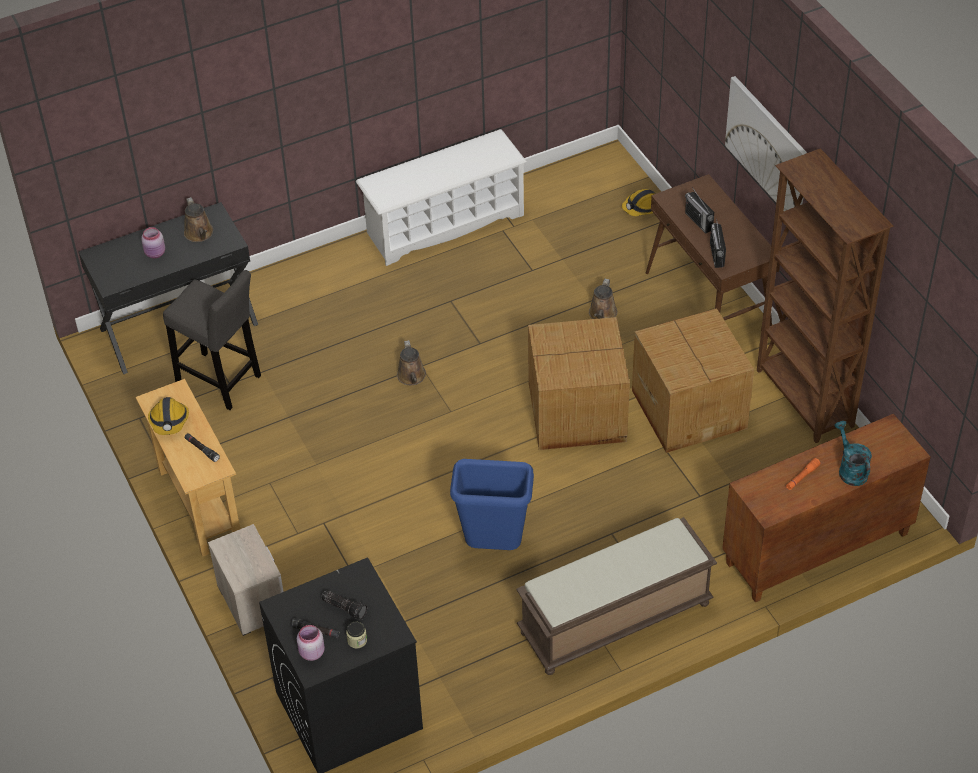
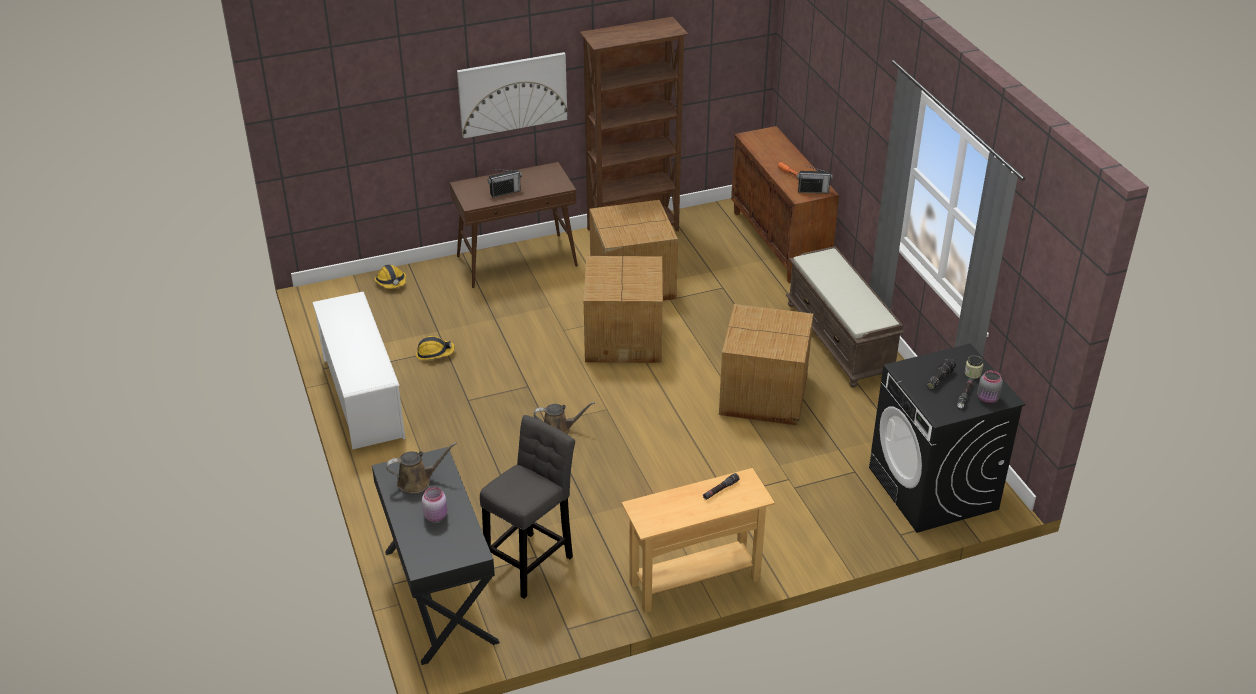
camera: 85 degrees left, 10 degrees down
hard hat [148,397,189,435] -> hard hat moved to [416,336,455,360]
nightstand [208,524,284,636] -> none
pink jar [297,625,325,661] -> grey jar [977,370,1003,404]
blue trash can [450,459,534,550] -> cardboard box [719,304,813,426]
brown watering can [589,279,617,319] -> none
radio [710,218,726,268] -> radio moved to [797,165,833,193]
turquoise watering can [834,421,872,486] -> none

